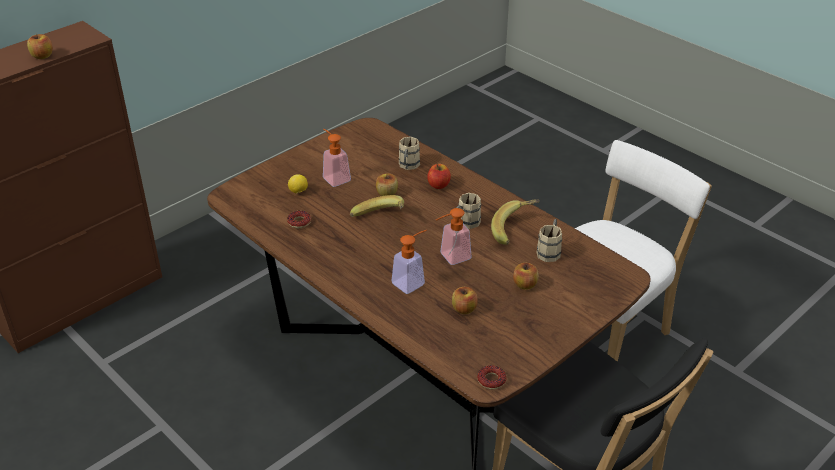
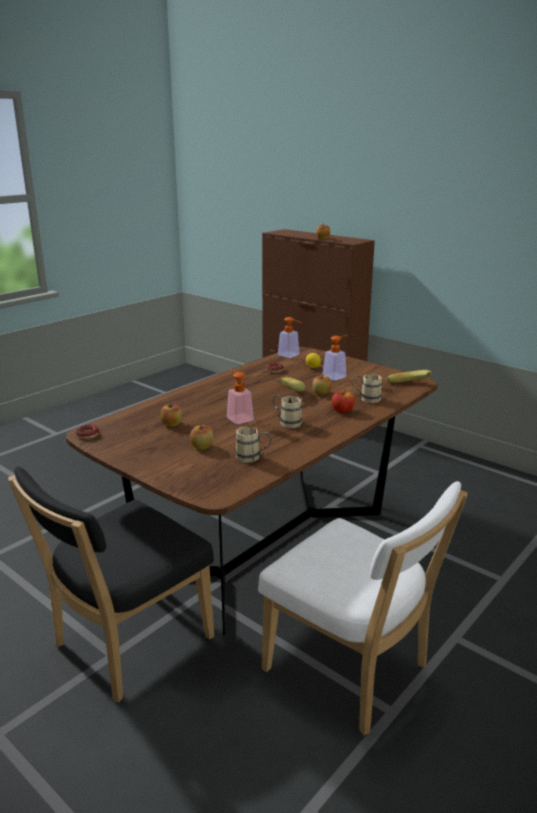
camera: 85 degrees right, 15 degrees down
soap dispenser [391,230,427,294] -> soap dispenser moved to [278,317,301,358]
banana [491,199,539,245] -> banana moved to [387,370,432,383]

